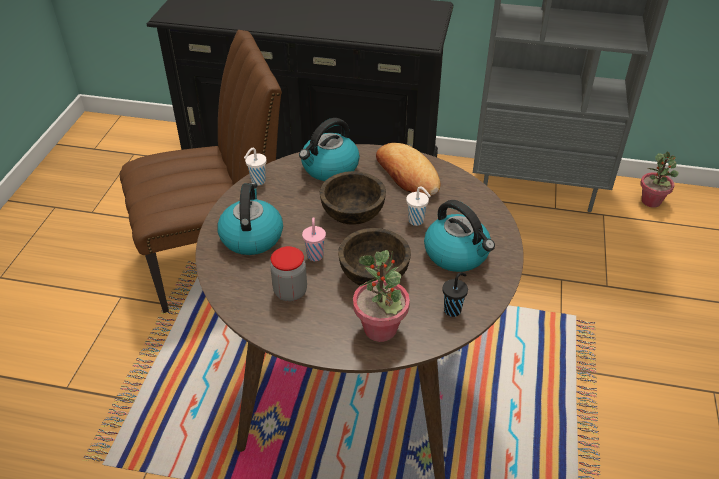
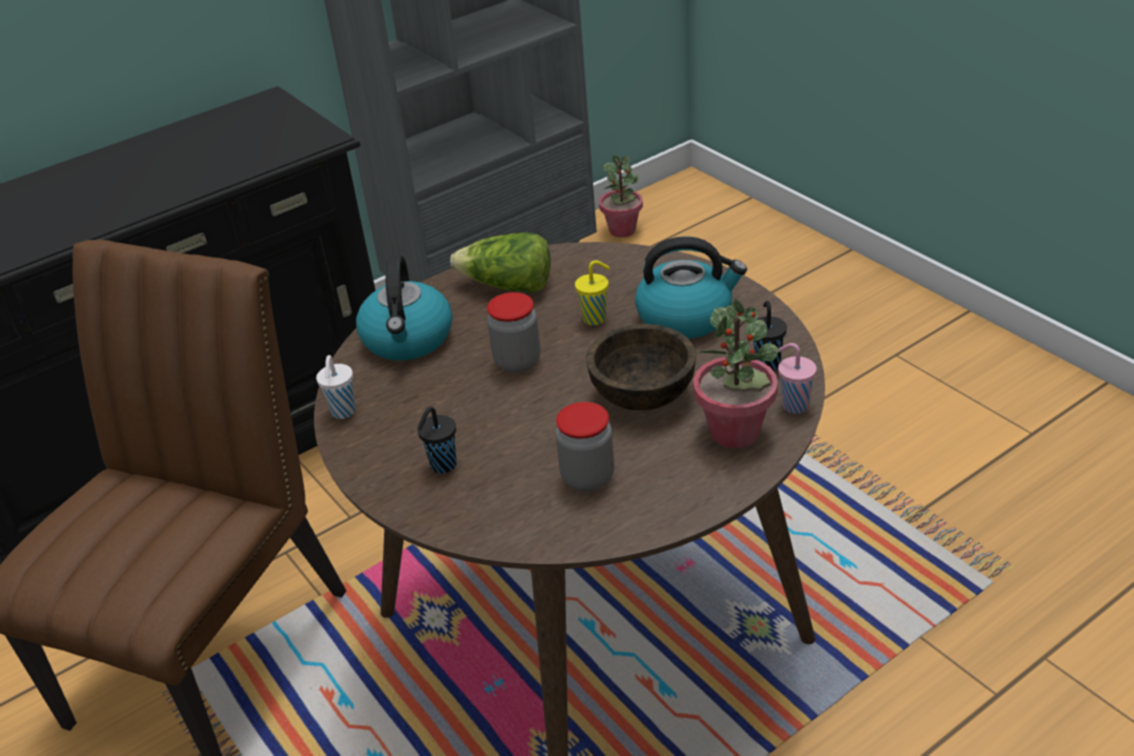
camera: 45 degrees left, 5 degrees down
kettle [217,183,283,255] -> black cup [417,407,457,473]
pink cup [302,217,326,261] -> pink cup moved to [778,343,817,414]
brown bowl [320,171,386,225] -> jar [487,292,540,373]
bread [376,143,441,195] -> lettuce [450,233,551,293]
white cup [406,186,431,226] -> yellow cup [575,260,610,325]

